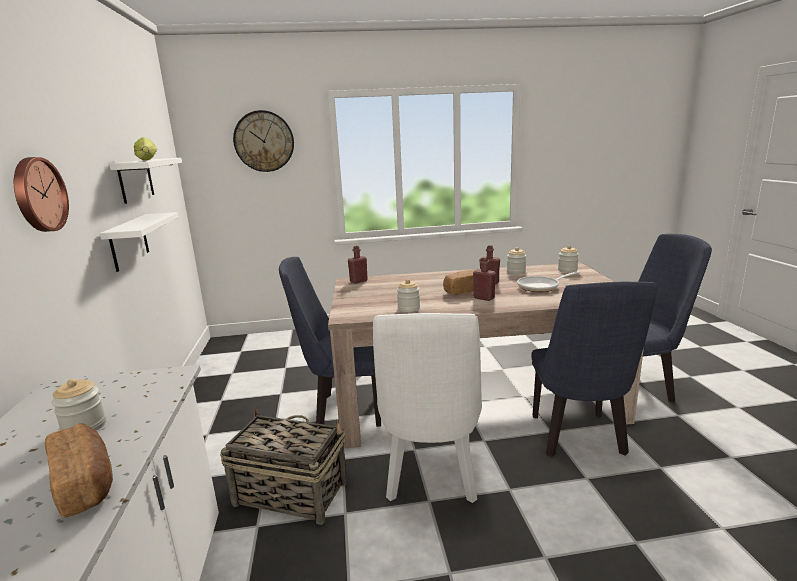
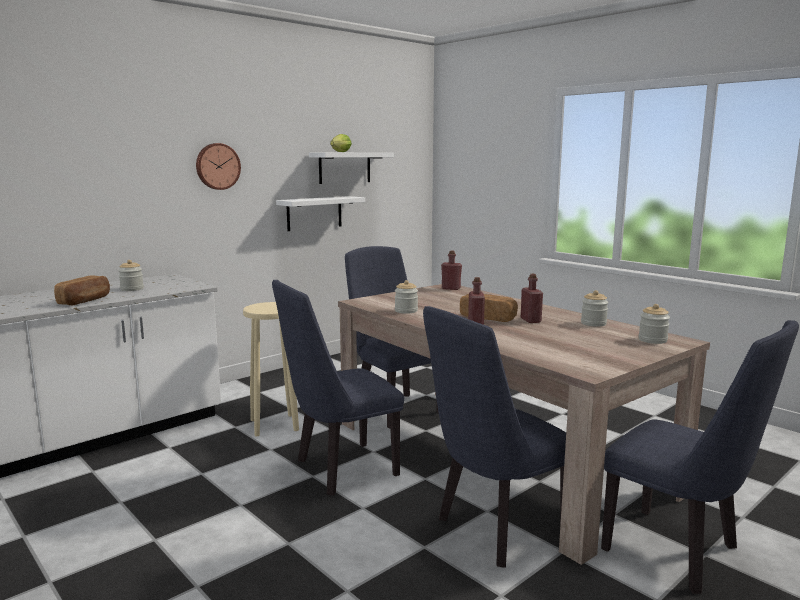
camera: 55 degrees right, 5 degrees down
basket [220,409,347,525] -> beige stool [243,302,299,436]
wall clock [233,110,294,172] -> none
white chair [373,313,482,503] -> blue chair [272,280,404,496]
frying pan [517,271,580,292] -> none

